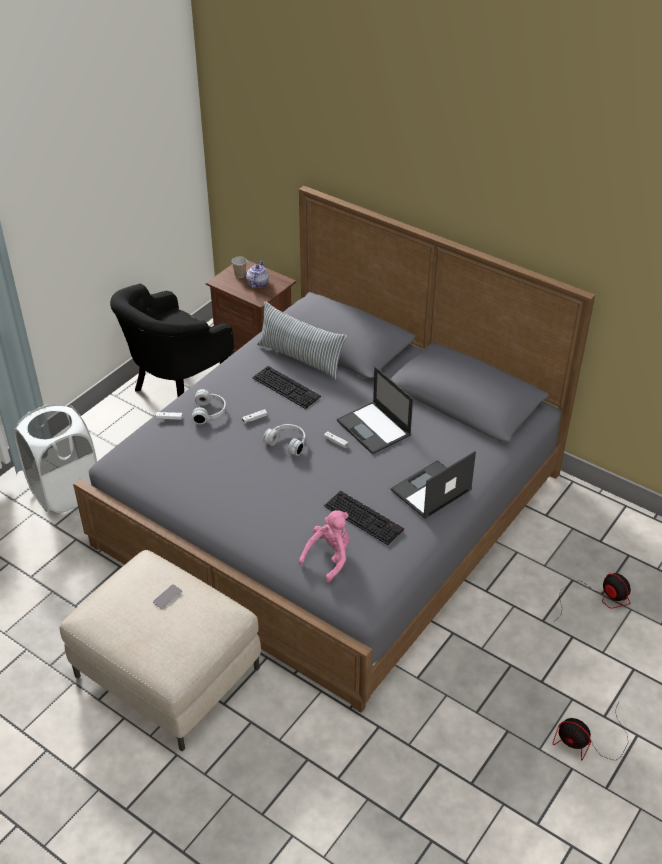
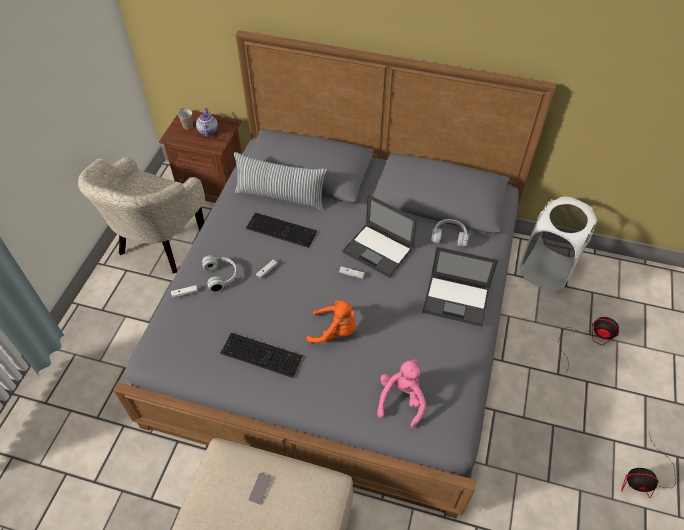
camera: 20 degrees left, 10 degrees up
white laundry basket [14,404,97,513] -> white laundry basket moved to [520,197,598,291]
black armchair [110,284,234,397] -> beige armchair [78,157,205,273]
white headphones [263,424,305,456] -> white headphones moved to [431,219,469,247]
keyboard [324,491,404,545] -> keyboard moved to [220,333,303,378]
laptop [390,451,476,519] -> laptop turned 105 degrees counterclockwise [422,247,498,326]
none -> orange plush toy [306,300,356,343]

